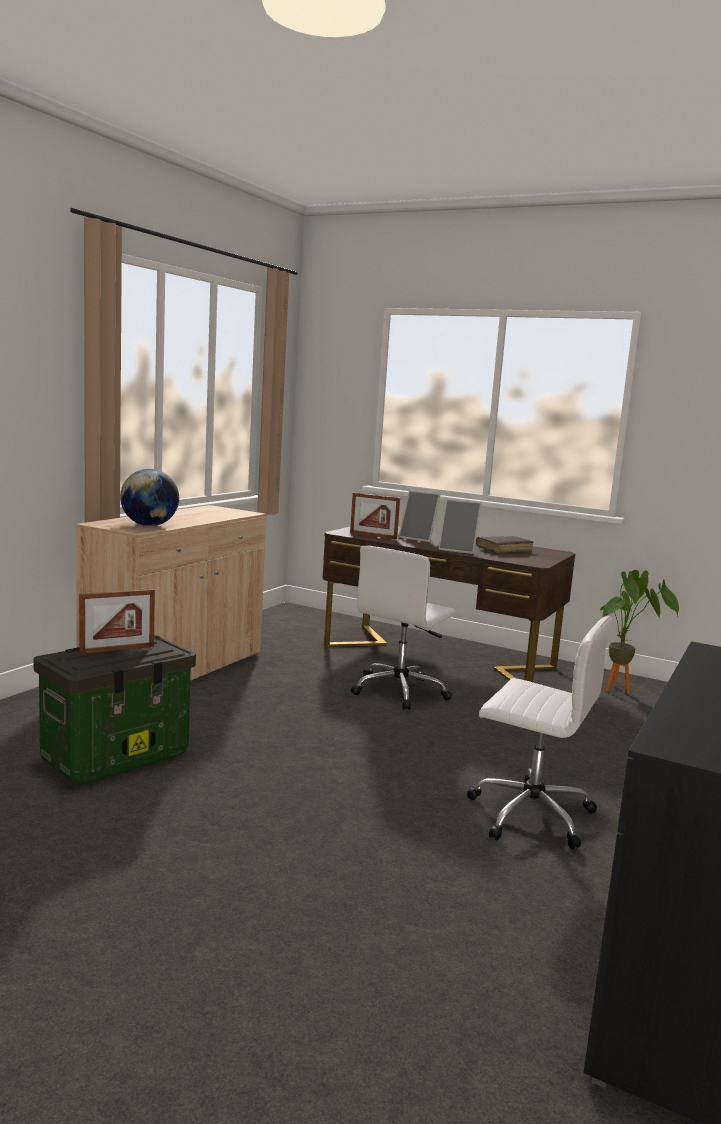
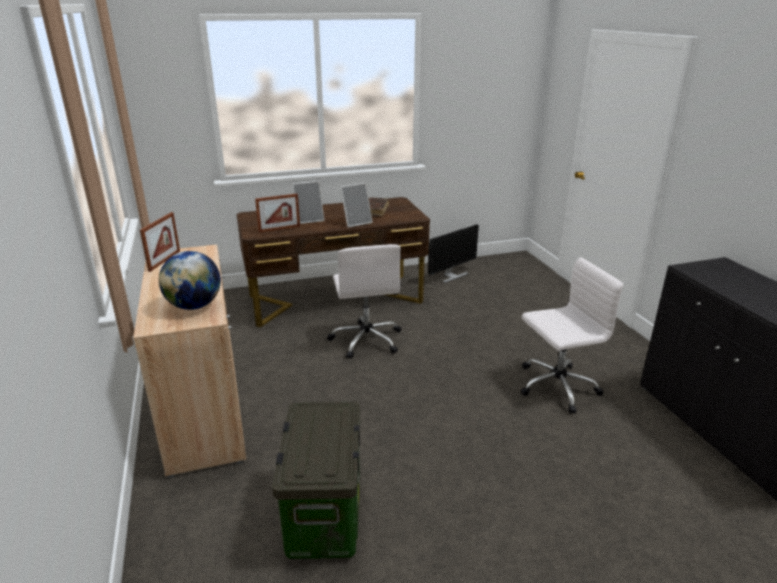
camera: 45 degrees left, 15 degrees up
picture frame [79,589,155,654] -> picture frame moved to [140,212,180,272]
potted plant [600,570,679,694] -> monitor [428,224,479,283]

